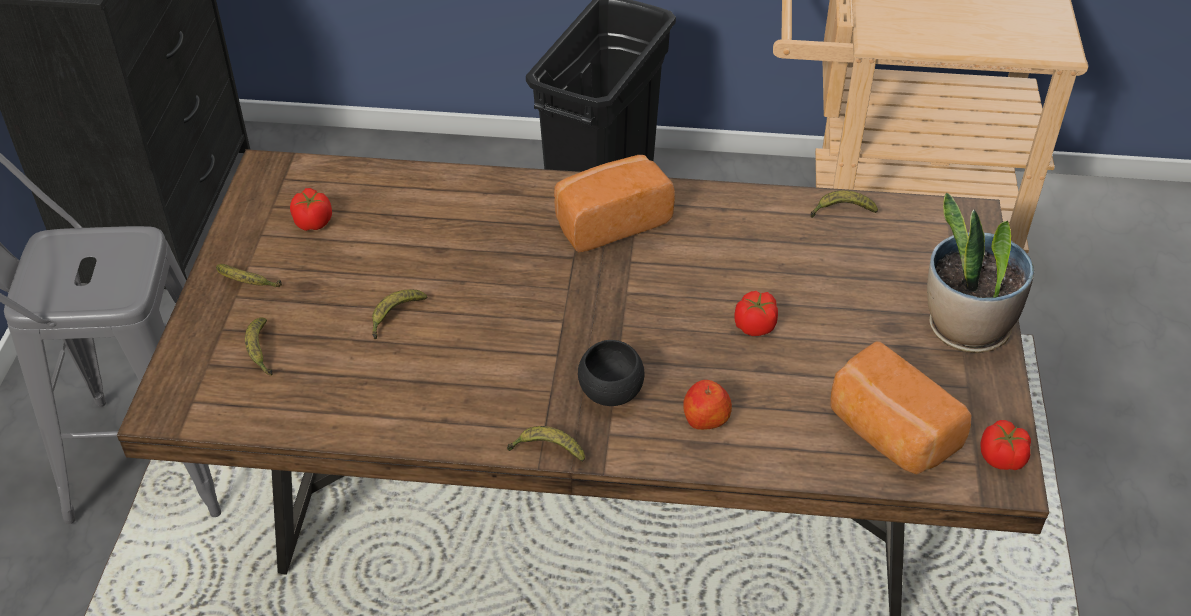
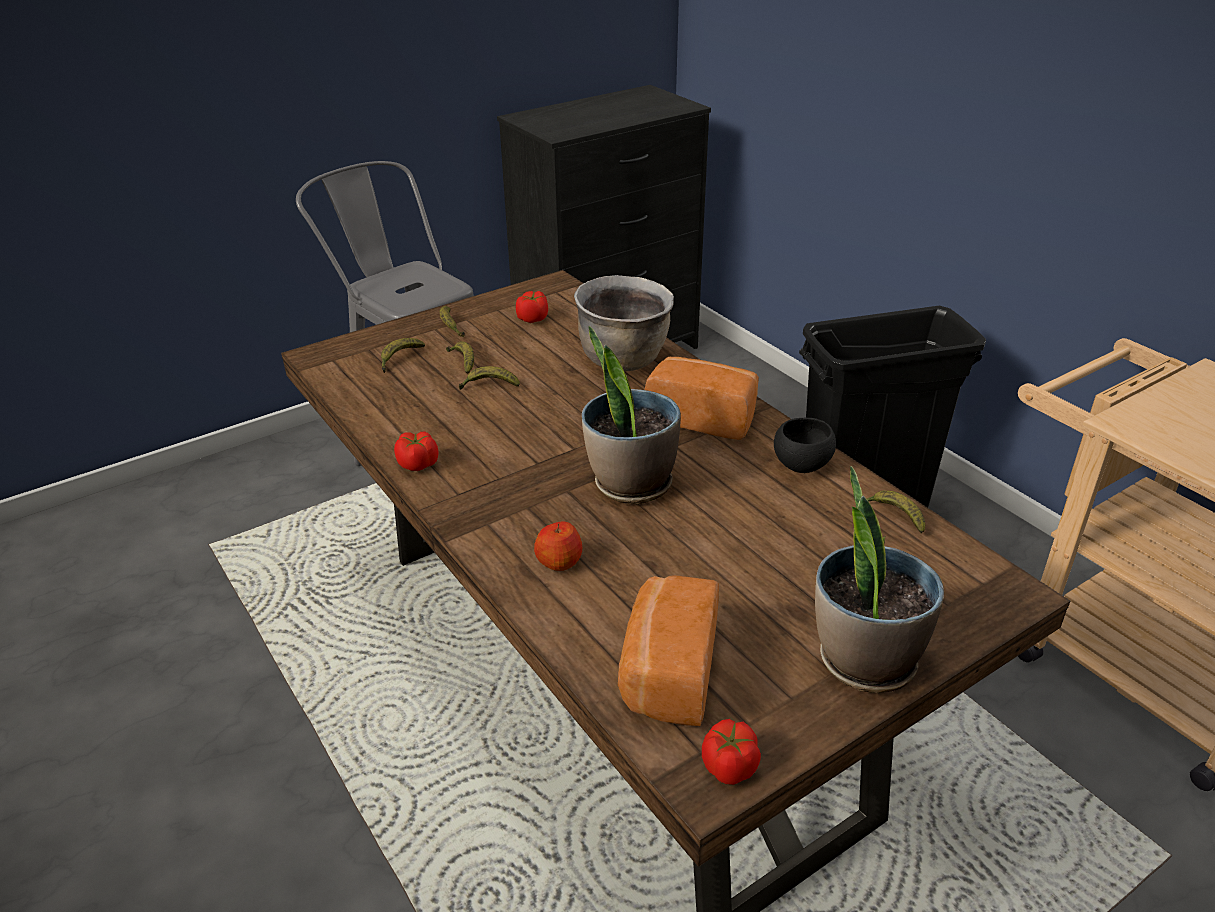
camera: 50 degrees right, 10 degrees down
banana [507,426,585,462] -> banana moved to [446,341,474,374]
black bowl [578,340,644,406] -> black bowl moved to [774,418,836,473]
tomato [734,291,778,336] -> tomato moved to [394,432,439,471]
none -> brown cooking pot [574,275,674,371]
none -> potted plant [582,326,681,505]

